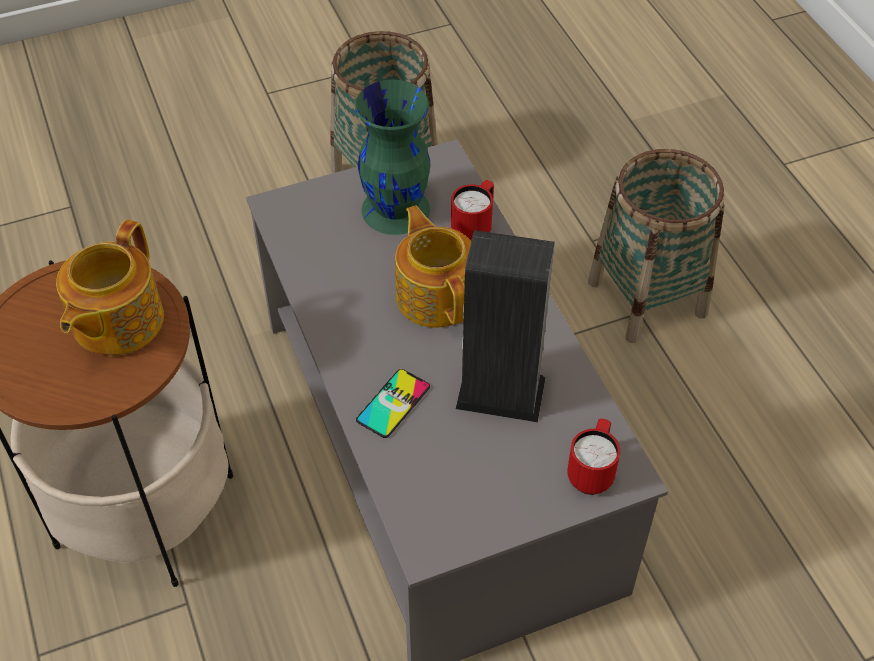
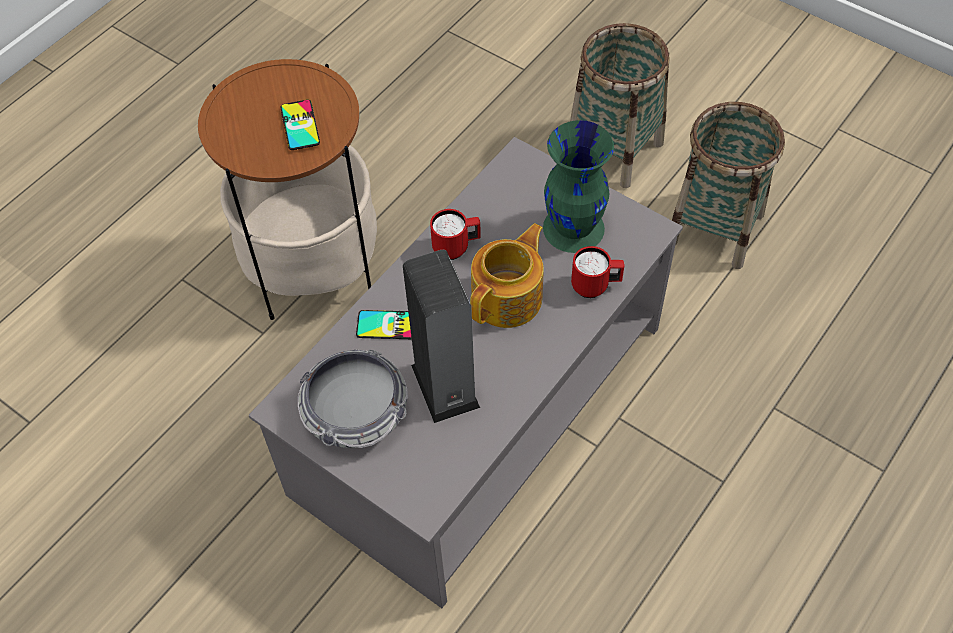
camera: 60 degrees right, 5 degrees up
teapot [56,220,164,356] -> phone [280,100,320,150]
red mug [567,419,620,495] -> red mug moved to [430,209,481,260]
basket [588,149,725,343] -> basket moved to [570,23,670,188]
none -> bowl [298,350,408,448]

